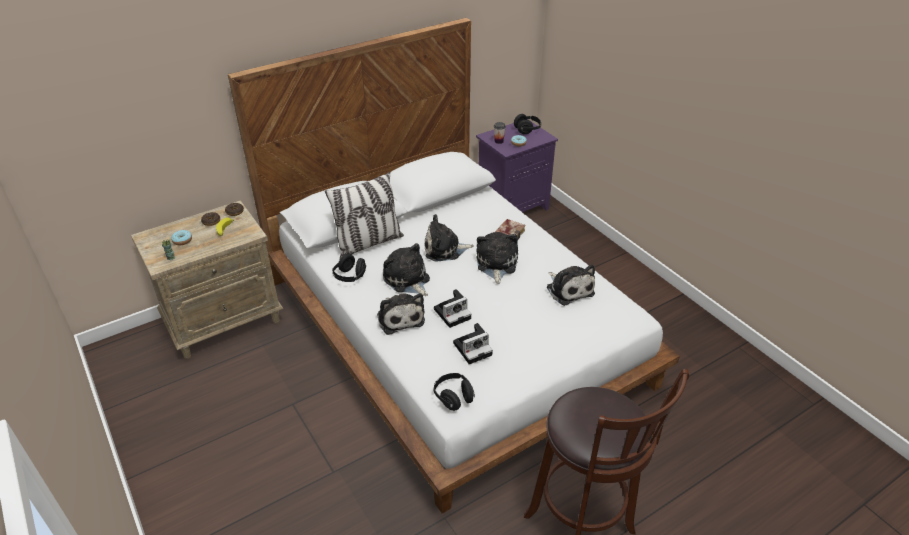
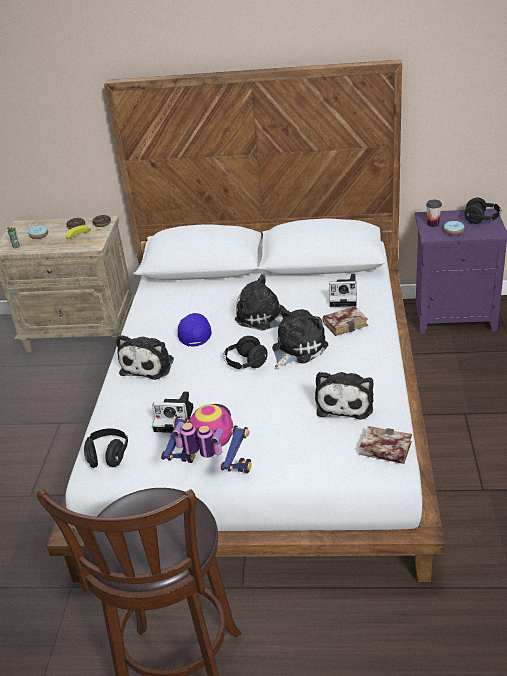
camera: 40 degrees right, 5 degrees down
pillow [325,172,404,258] -> none
black headphones [332,254,366,282] -> black headphones moved to [223,336,268,369]
plush toy [383,243,430,296] -> blue cap [178,313,212,346]
camera [434,289,471,328] -> camera moved to [329,274,357,307]
none -> toy robot [161,404,252,473]
none -> book [359,426,412,464]

